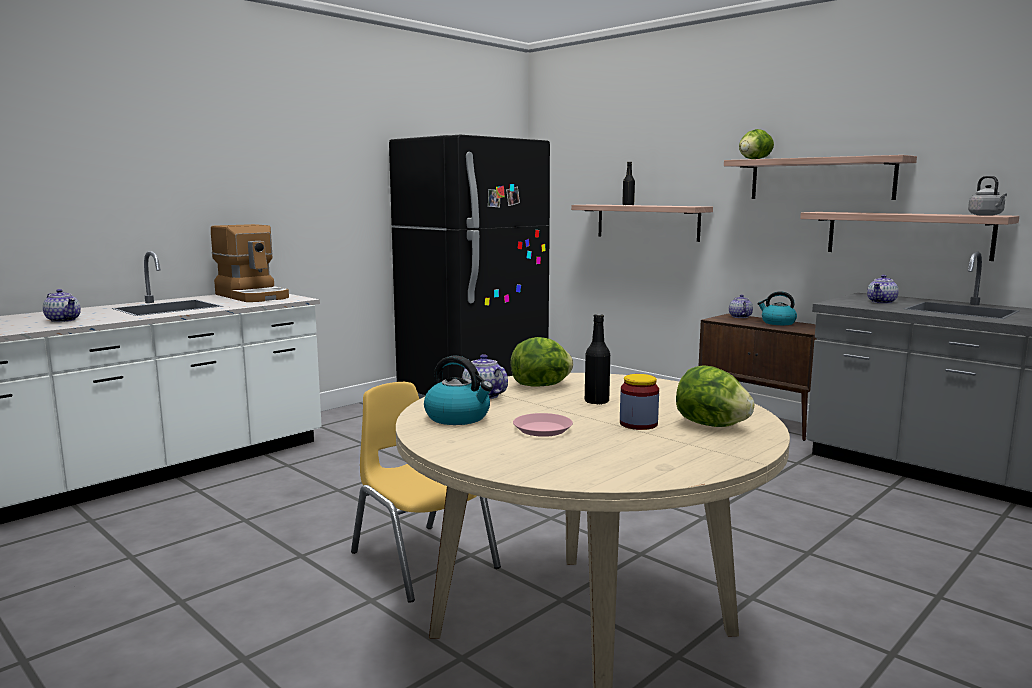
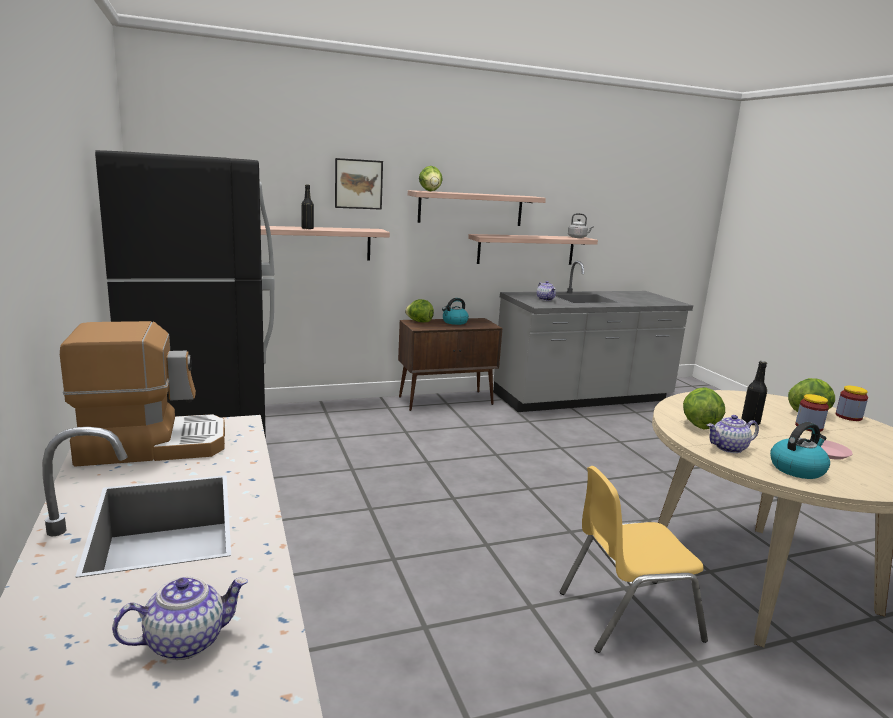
camera: 65 degrees left, 5 degrees up
teapot [729,294,753,318] -> lettuce [405,299,434,322]
none -> picture [335,158,383,210]
none -> jar [835,386,868,421]

